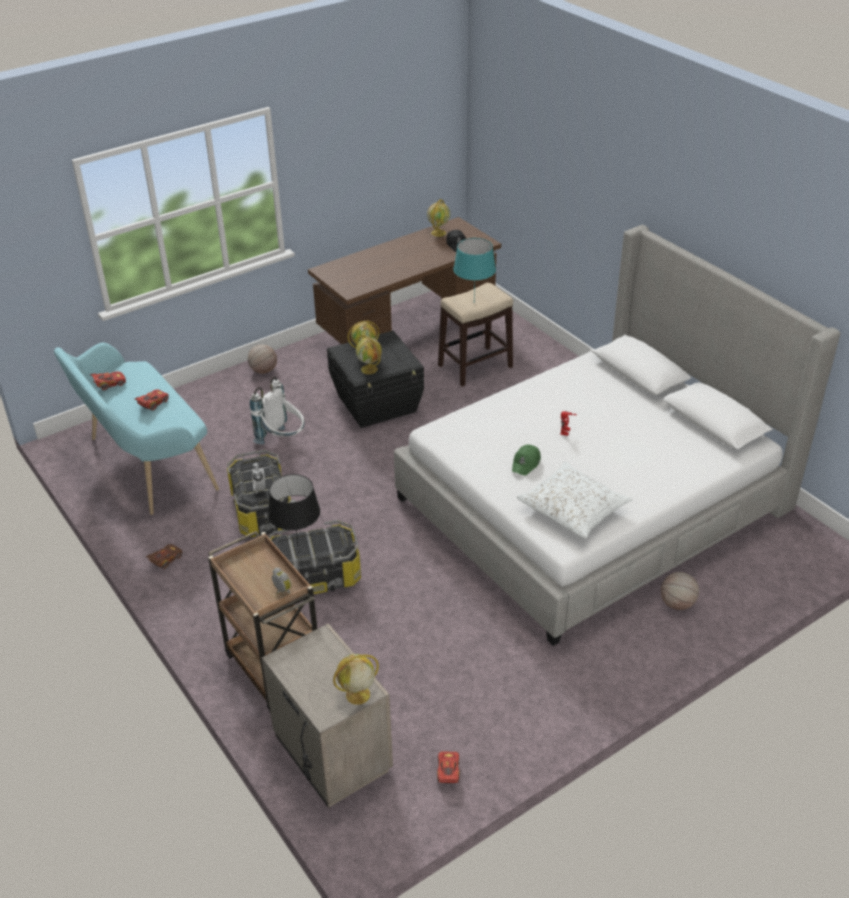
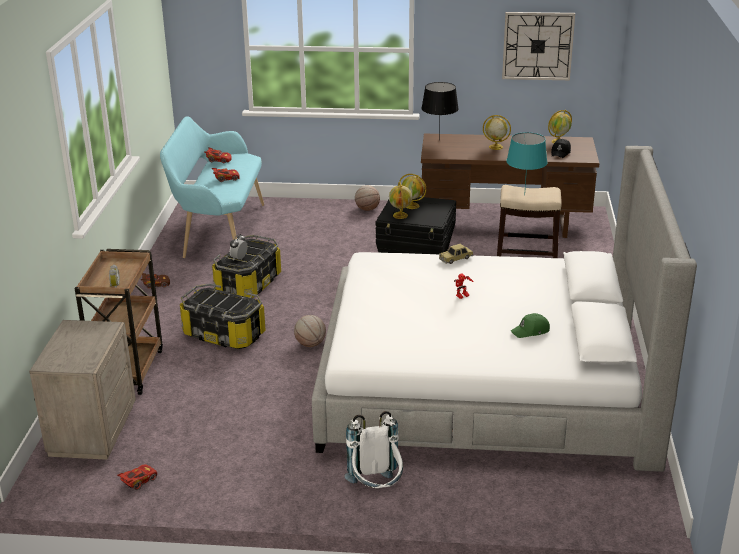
camera: 40 degrees right, 10 degrees down
white backpack [250,377,305,444] -> white backpack moved to [344,411,403,488]
black table lamp [268,474,320,545] -> black table lamp moved to [421,82,459,140]
globe [333,654,379,705] -> globe moved to [483,115,511,150]
green cap [512,445,541,476] -> green cap moved to [511,313,550,338]
white pillow [517,461,632,539] -> none
basketball [661,572,699,610] -> basketball moved to [294,315,326,347]
none -> toy car [439,244,473,264]
none -> wall clock [502,12,575,80]

